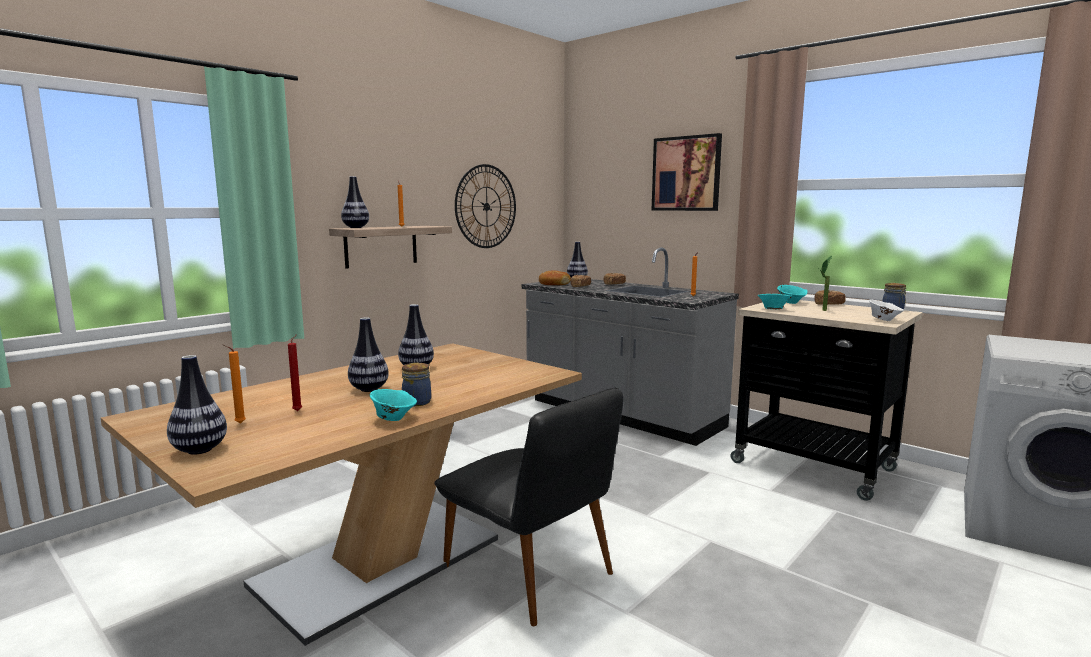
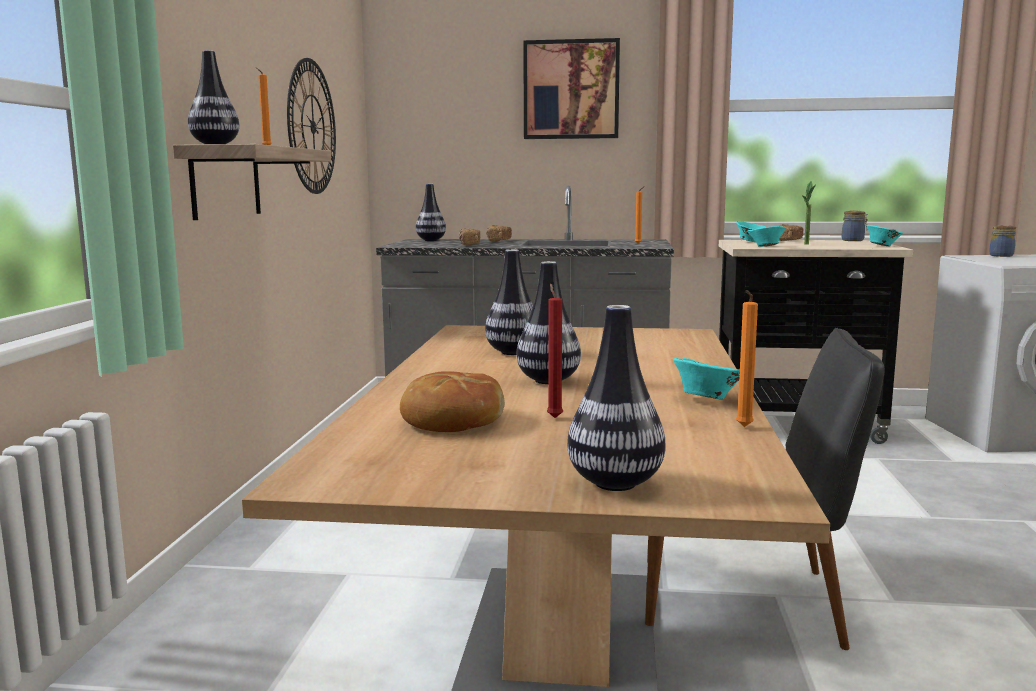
camera: 35 degrees left, 0 degrees up
orange candle [223,345,246,423] -> orange candle moved to [736,290,758,427]
jar [402,363,431,406] -> jar moved to [989,225,1016,257]
bread [539,270,571,285] -> bread moved to [400,371,505,432]
white bowl [869,299,904,321] -> turquoise bowl [867,225,903,247]

